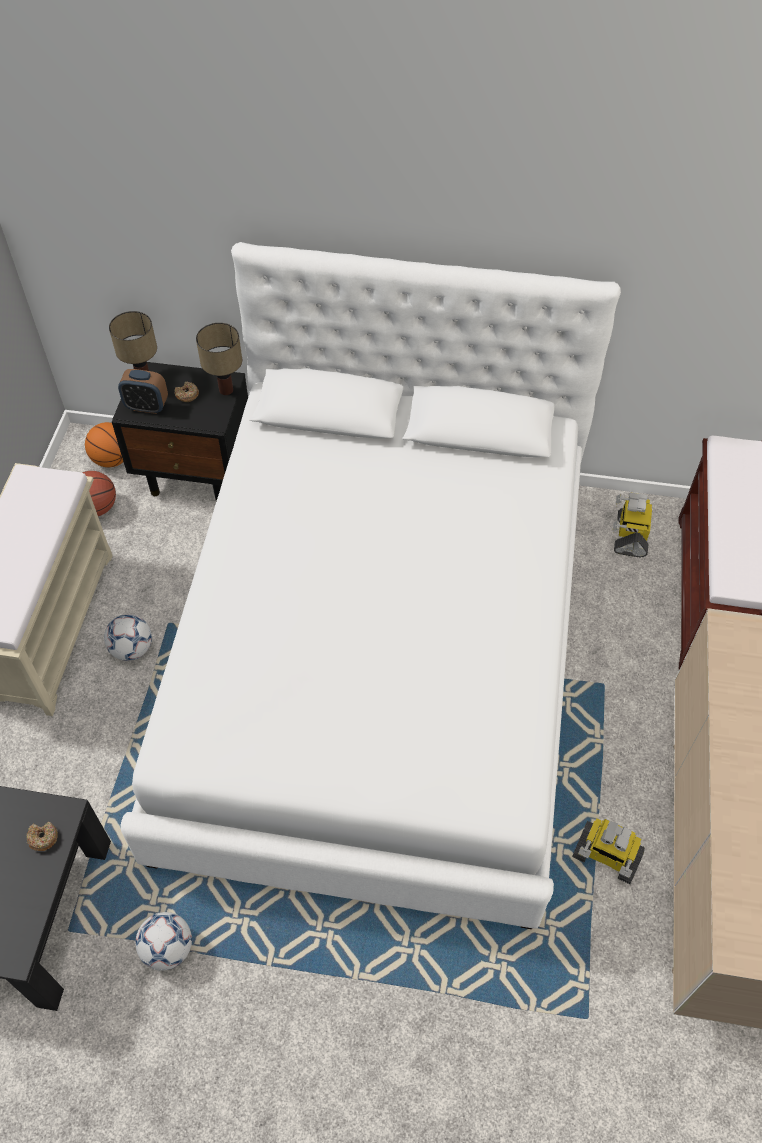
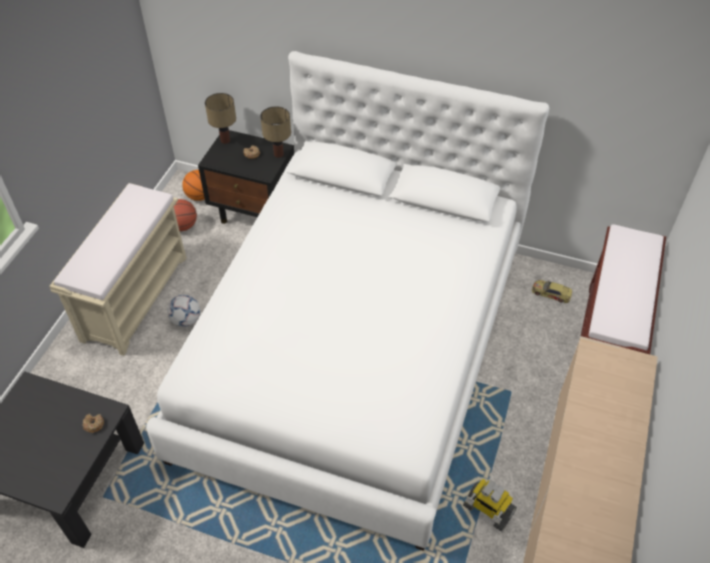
camera: 10 degrees right, 5 degrees down
alarm clock [118,369,168,414] -> none
football [135,912,192,971] -> none
toy robot [613,492,652,558] -> toy car [532,280,572,303]

